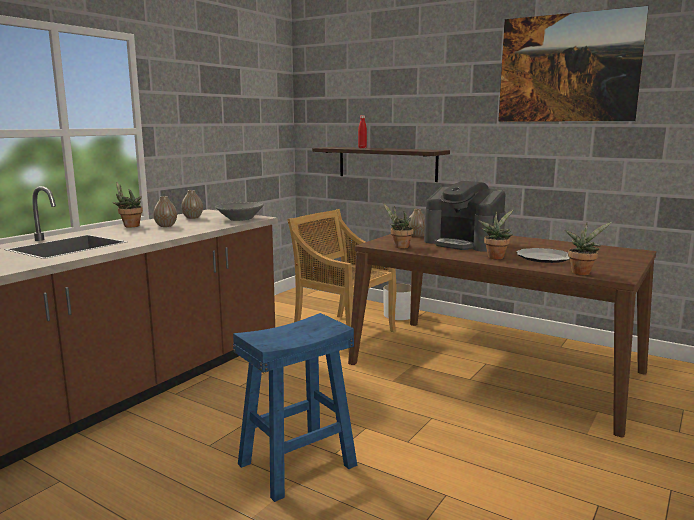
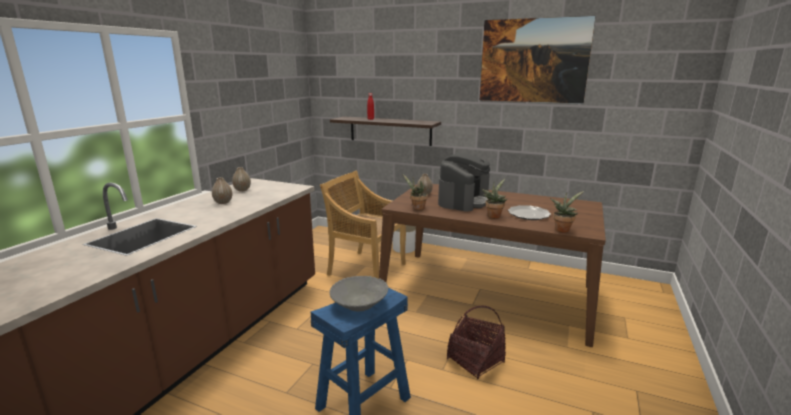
camera: 10 degrees left, 5 degrees up
potted plant [113,182,143,228] -> none
grey bowl [216,202,264,221] -> grey bowl moved to [330,276,388,312]
coffee machine [424,181,506,252] -> coffee machine turned 90 degrees counterclockwise [438,153,490,212]
none -> basket [447,306,506,379]

